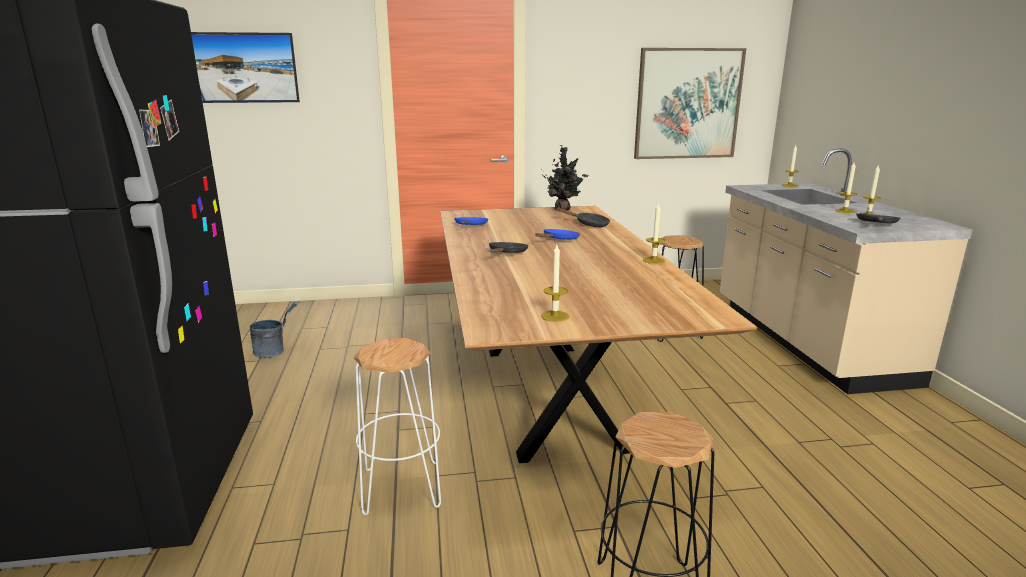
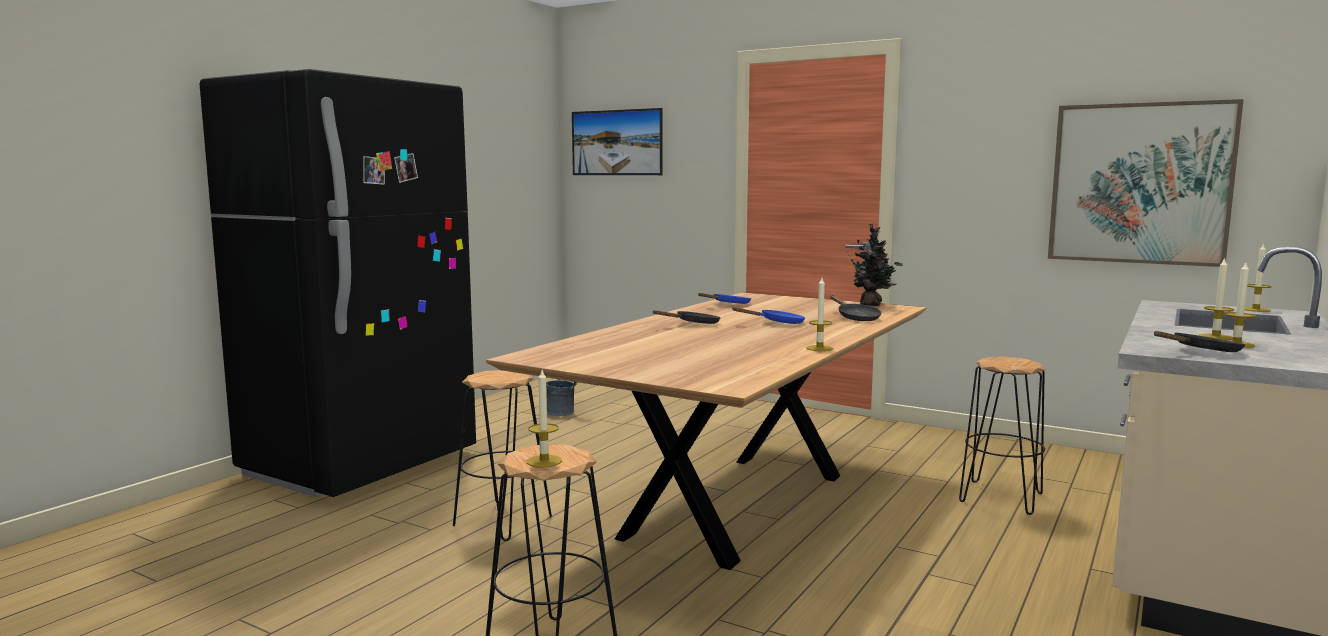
camera: 40 degrees right, 10 degrees down
white stool [354,338,441,515] -> black stool [453,370,552,541]
candle [541,245,569,322] -> candle moved to [527,370,562,467]

